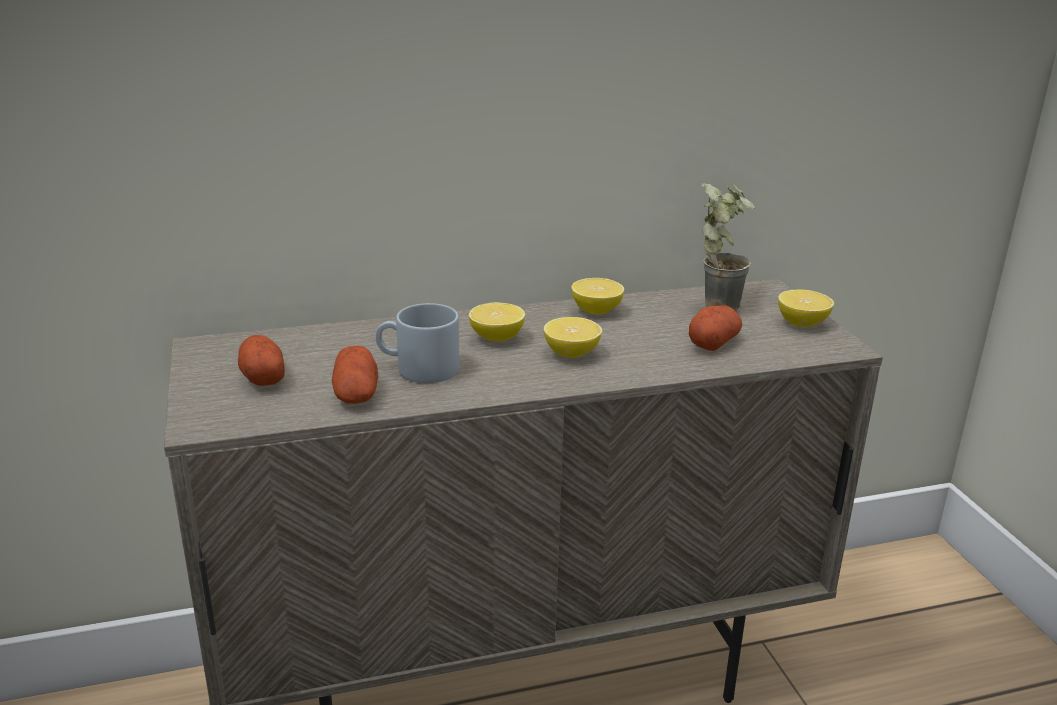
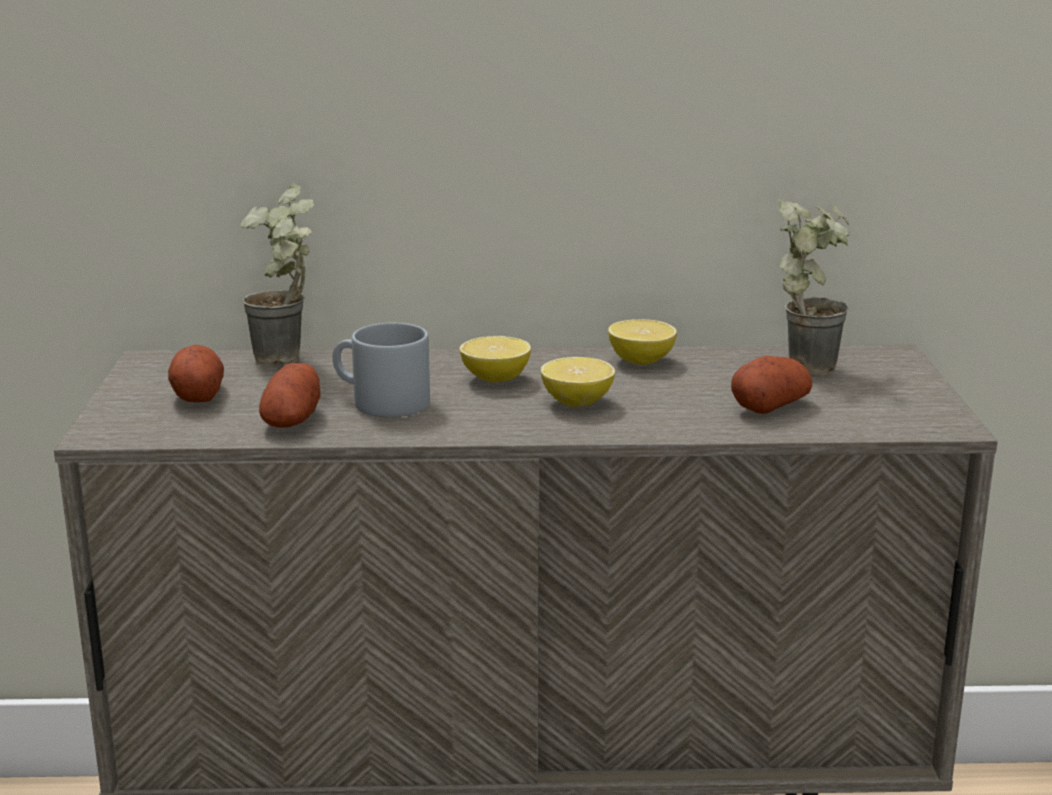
camera: 15 degrees right, 5 degrees down
lemon [778,289,834,327] -> none
none -> potted plant [240,183,314,365]

